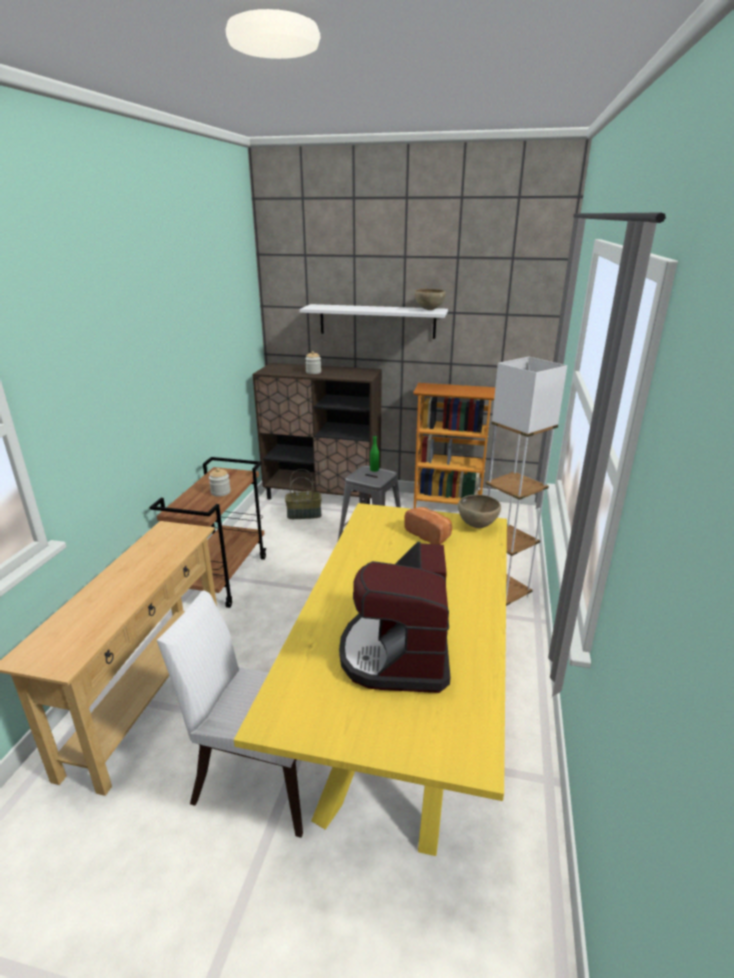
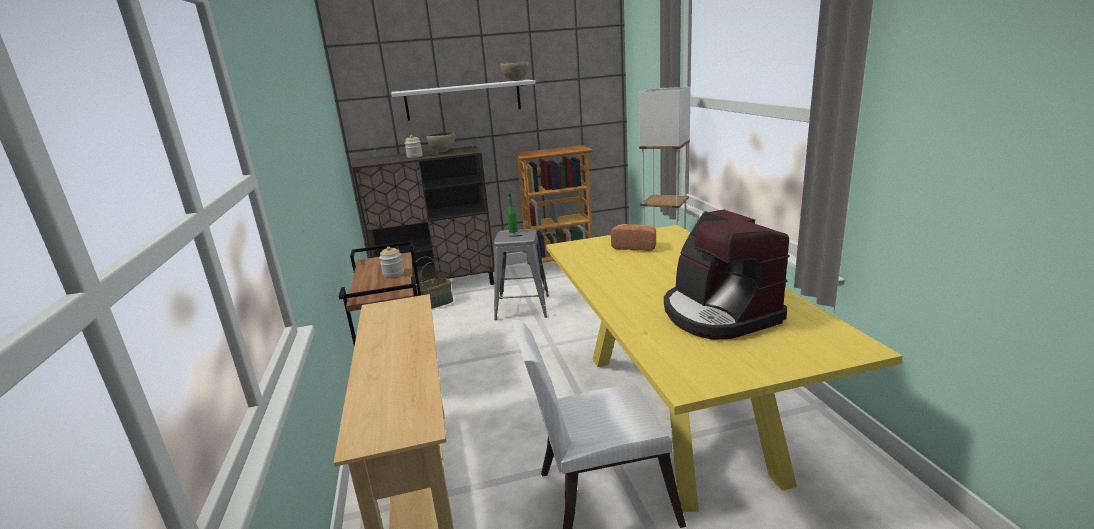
camera: 25 degrees left, 5 degrees down
brown bowl [458,494,501,528] -> brown bowl moved to [426,132,455,152]

